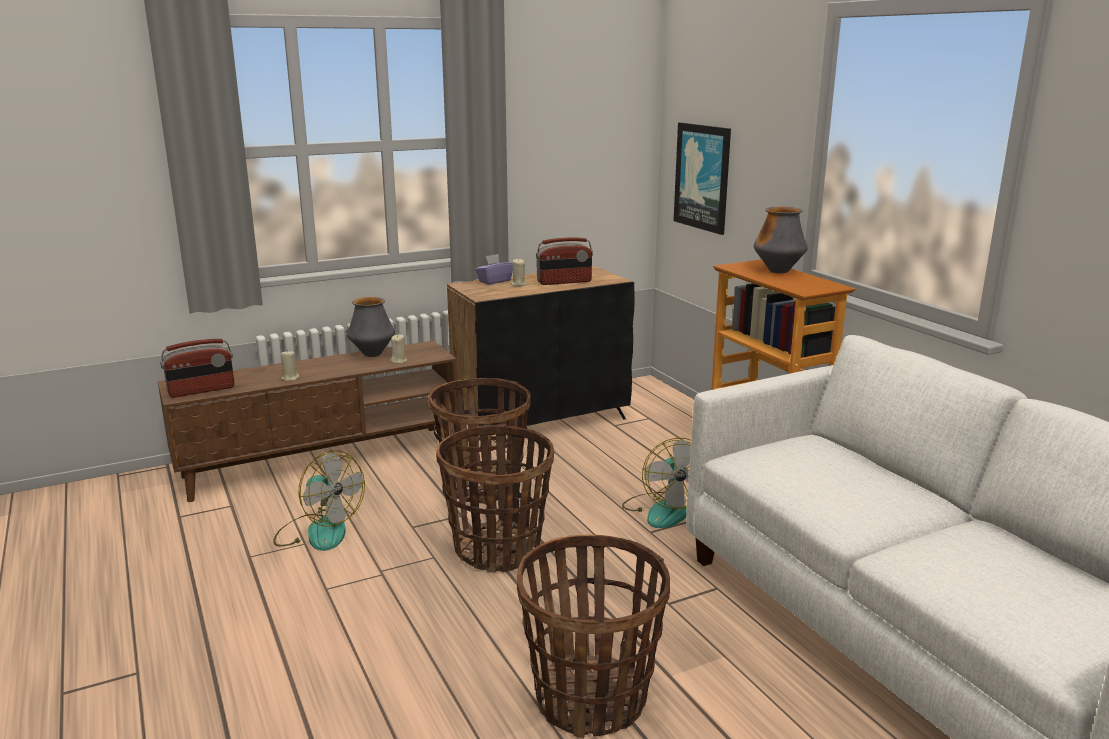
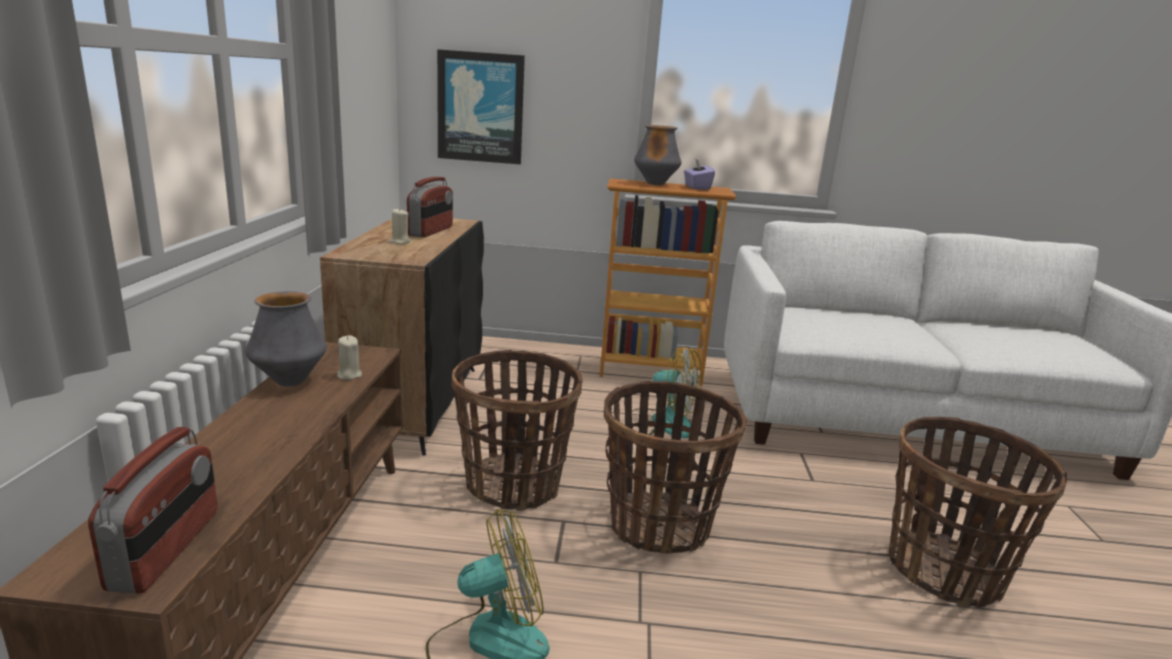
camera: 60 degrees left, 0 degrees up
beige candle [281,350,299,381] -> none
purple tissue box [475,254,513,285] -> purple tissue box moved to [684,158,715,190]

